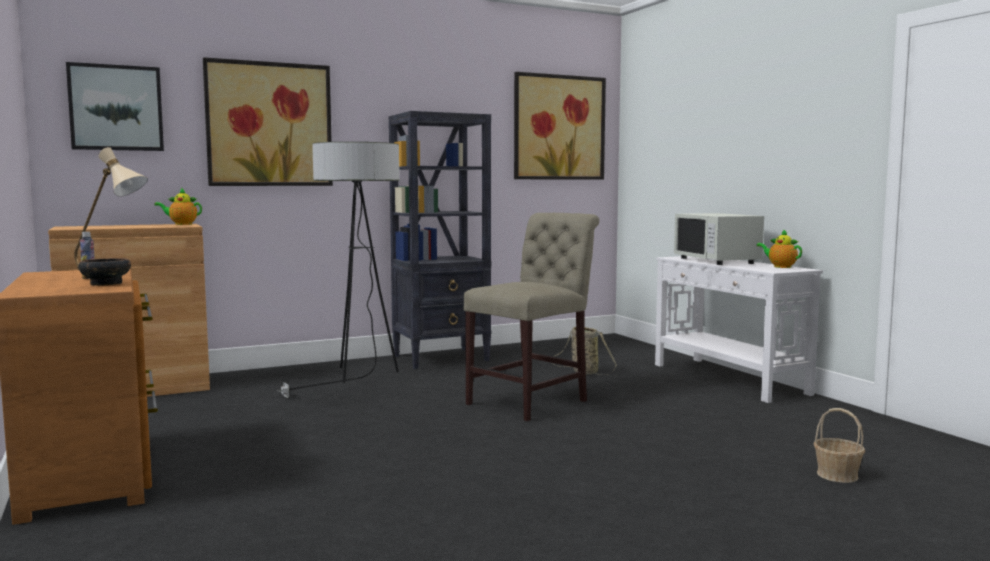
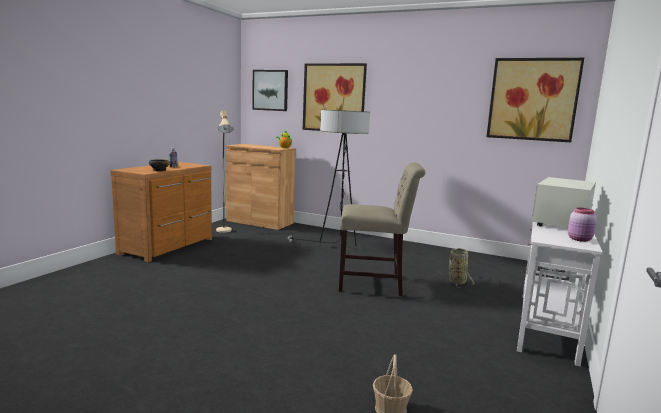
camera: 50 degrees right, 5 degrees up
black bookcase [389,111,491,369] -> none
teapot [757,230,802,268] -> pink jar [568,207,597,242]

